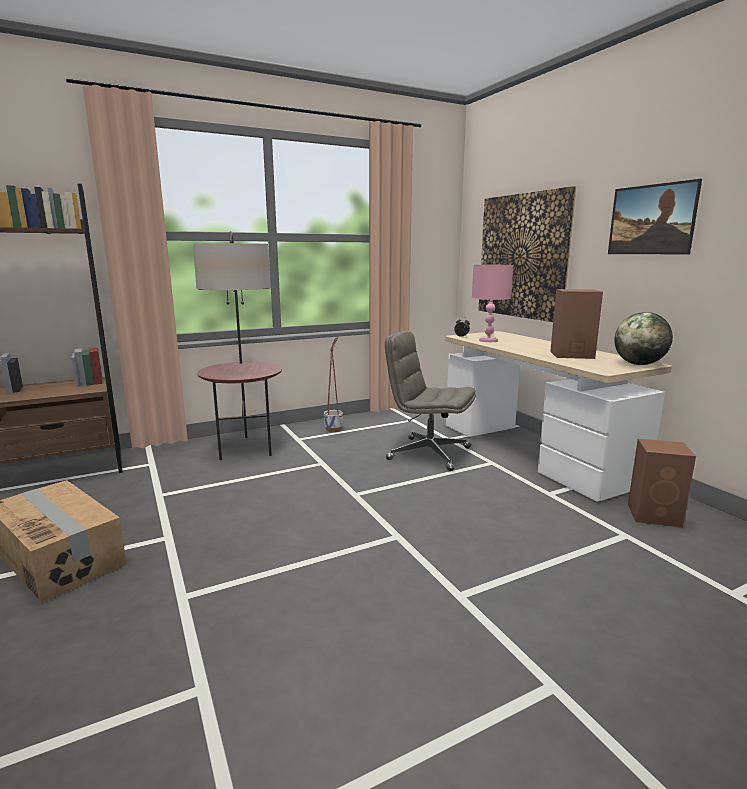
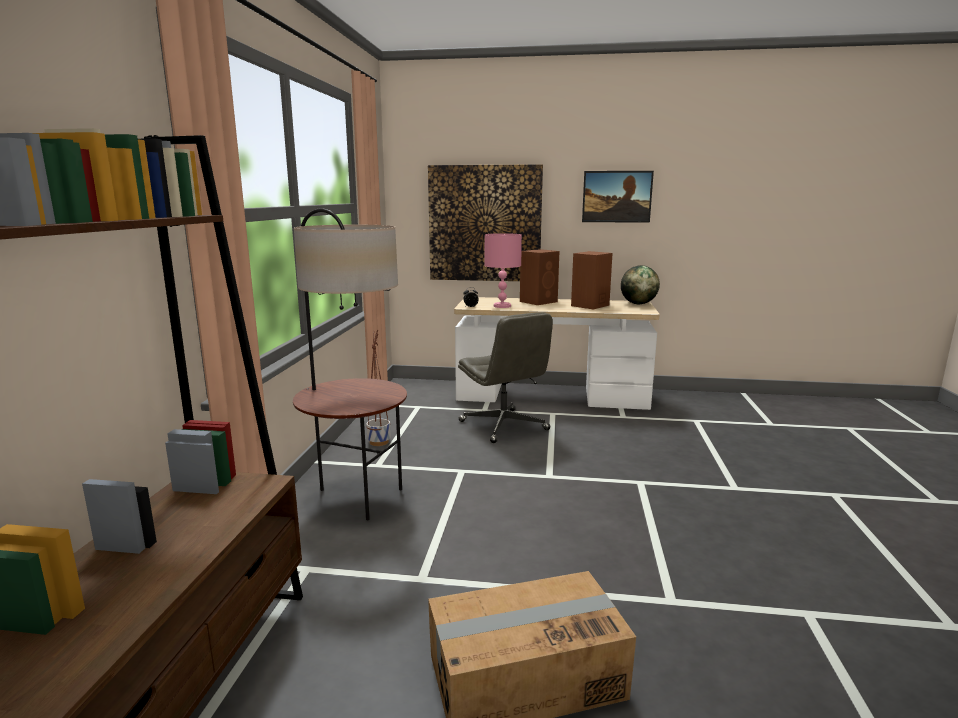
camera: 55 degrees left, 0 degrees up
grey office chair [385,331,476,471] -> grey office chair turned 90 degrees counterclockwise [458,312,553,443]
brown speaker [628,439,696,528] -> brown speaker moved to [520,249,559,305]

